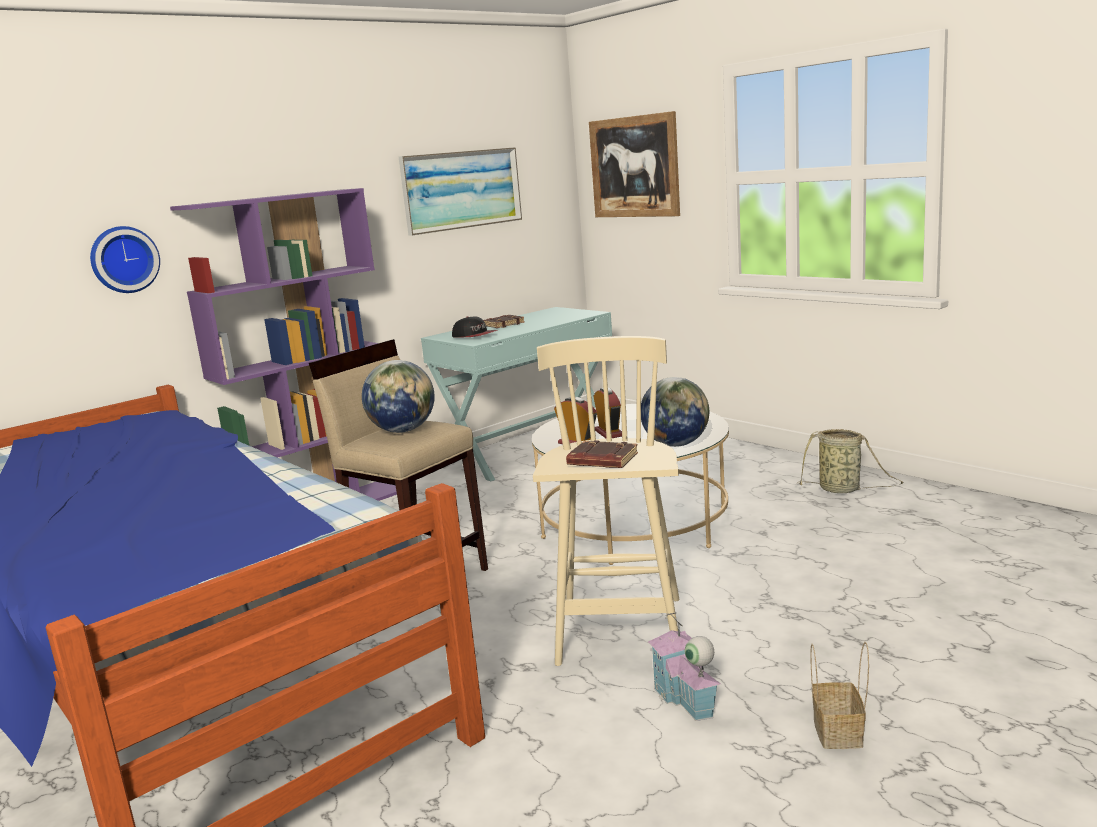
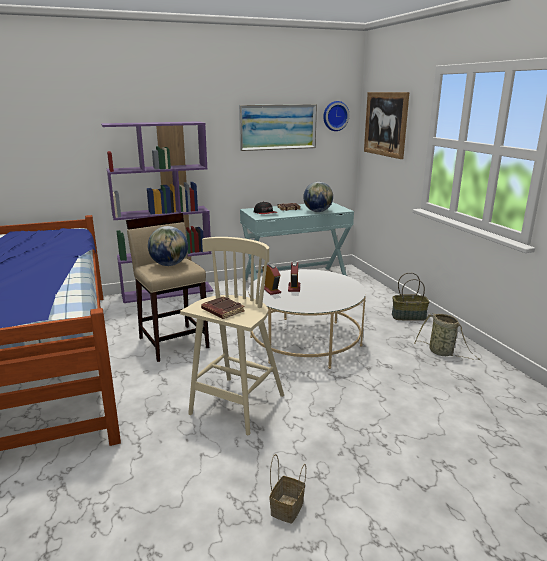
camera: 20 degrees right, 5 degrees up
wall clock [90,226,160,293] -> wall clock moved to [323,101,349,131]
globe [641,377,709,447] -> globe moved to [303,182,333,212]
toy house [648,610,721,721] -> none
none -> basket [392,272,429,321]

